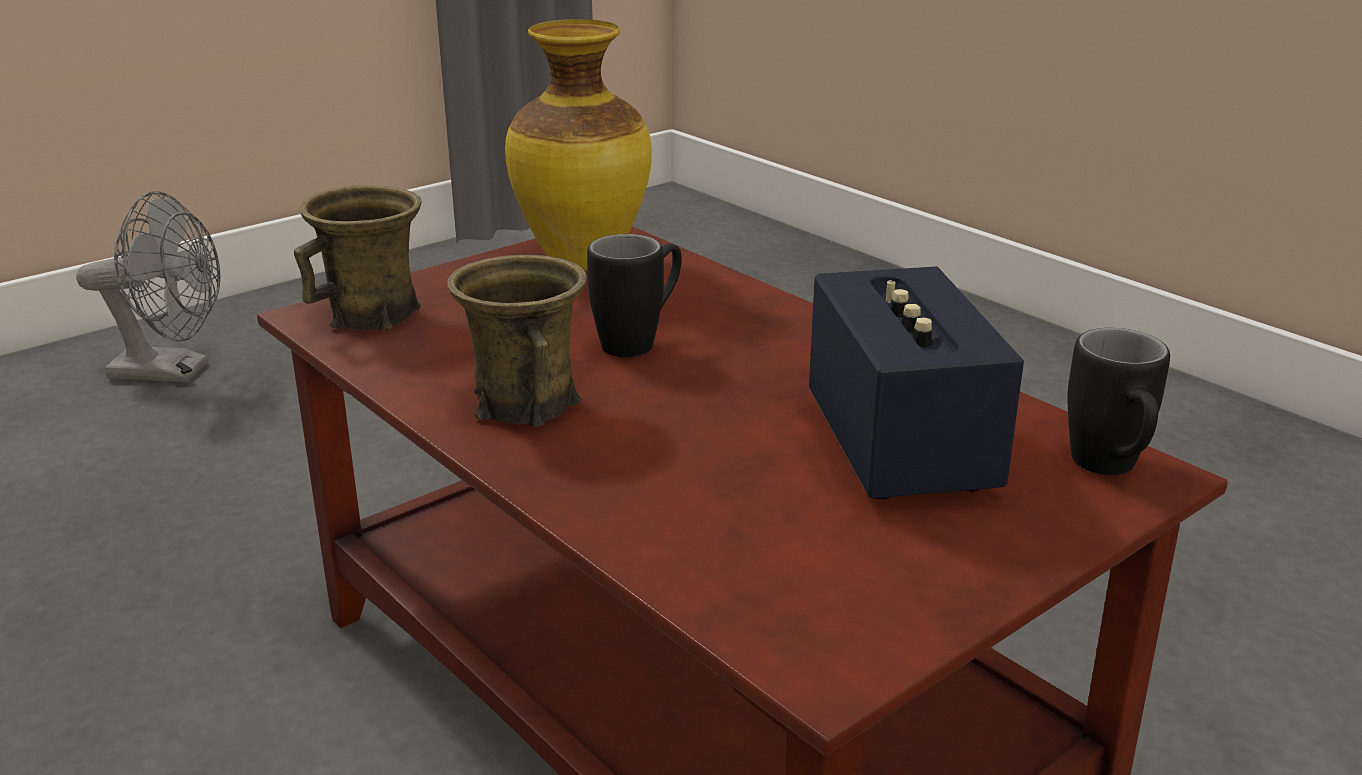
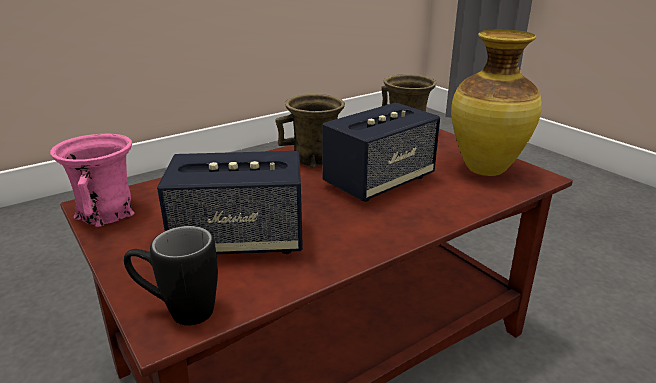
camera: 95 degrees right, 0 degrees up
grey fan [76,191,220,383] -> none
black mug [587,234,682,357] -> speaker [322,103,440,202]
none -> pink mug [50,134,135,227]

